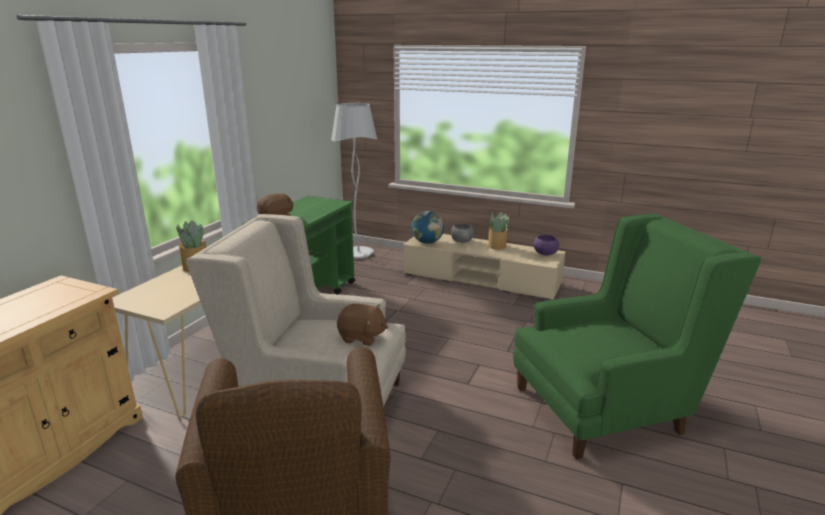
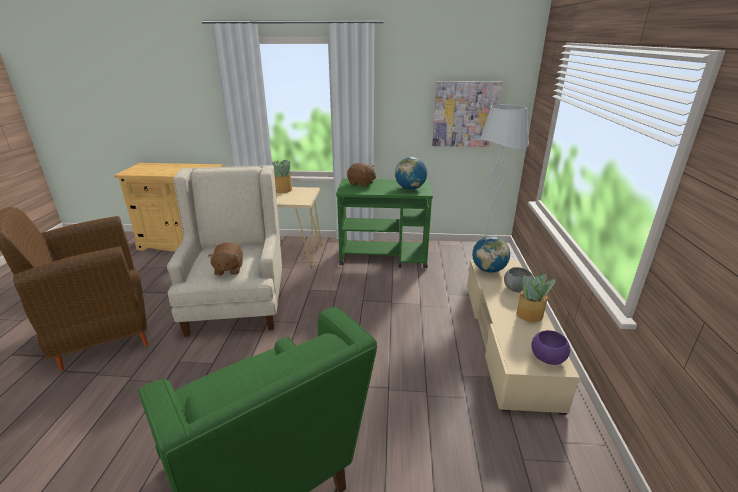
camera: 70 degrees right, 5 degrees up
none -> globe [395,157,427,190]
none -> picture [432,81,502,147]

